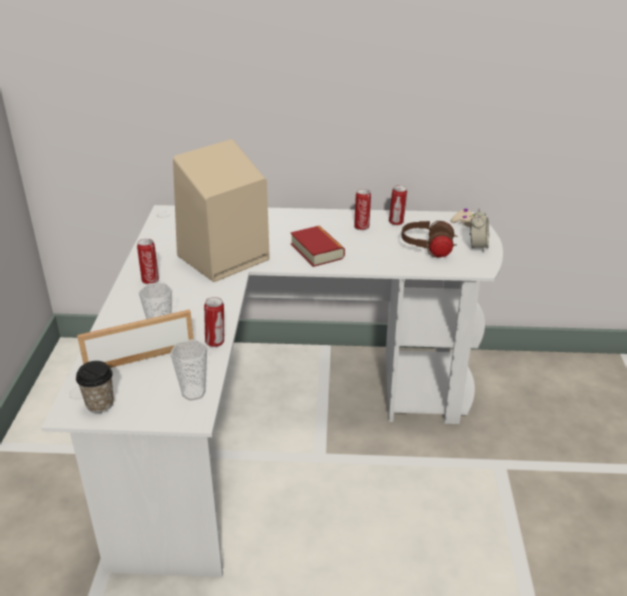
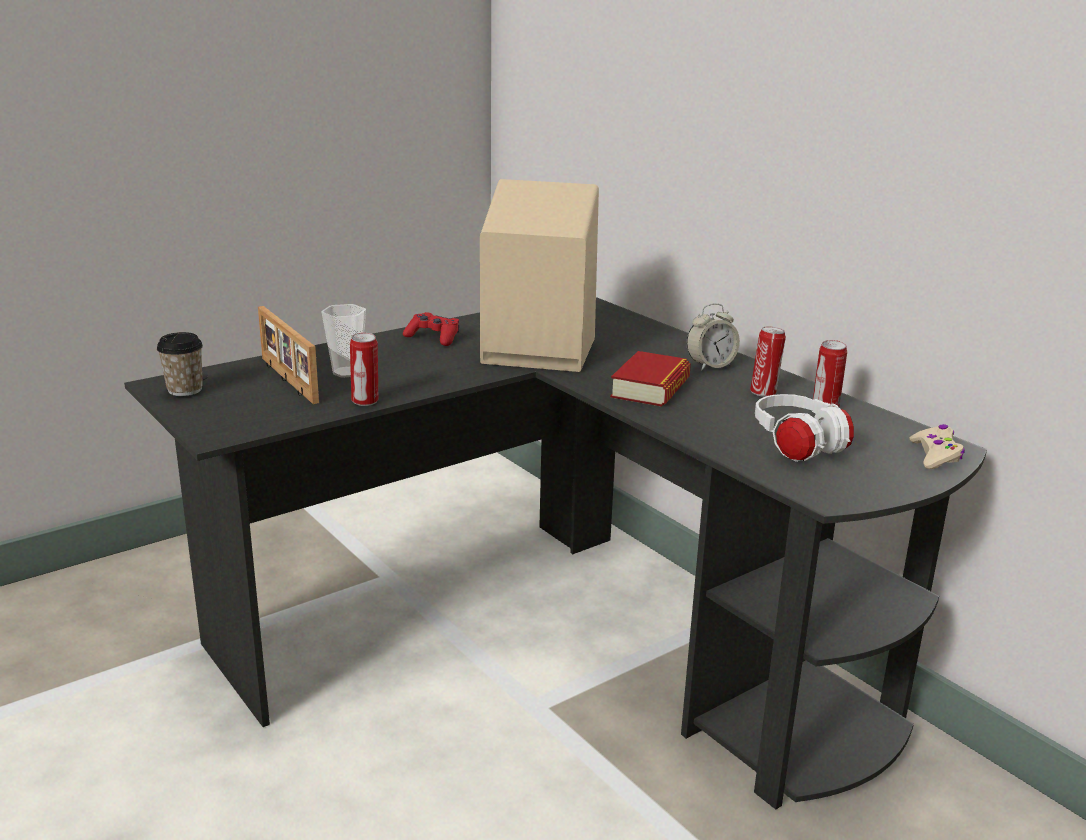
camera: 50 degrees right, 10 degrees down
white desk [41,205,503,577] -> black desk [124,297,987,809]
picture frame [77,310,194,368] -> picture frame turned 150 degrees counterclockwise [258,306,319,404]
can [137,239,159,284] -> red game controller [403,312,459,346]
cup [170,339,207,401] -> none
brown headphones [401,221,457,257] -> white headphones [755,394,854,462]
alarm clock [470,208,489,253] -> alarm clock moved to [686,303,740,371]

